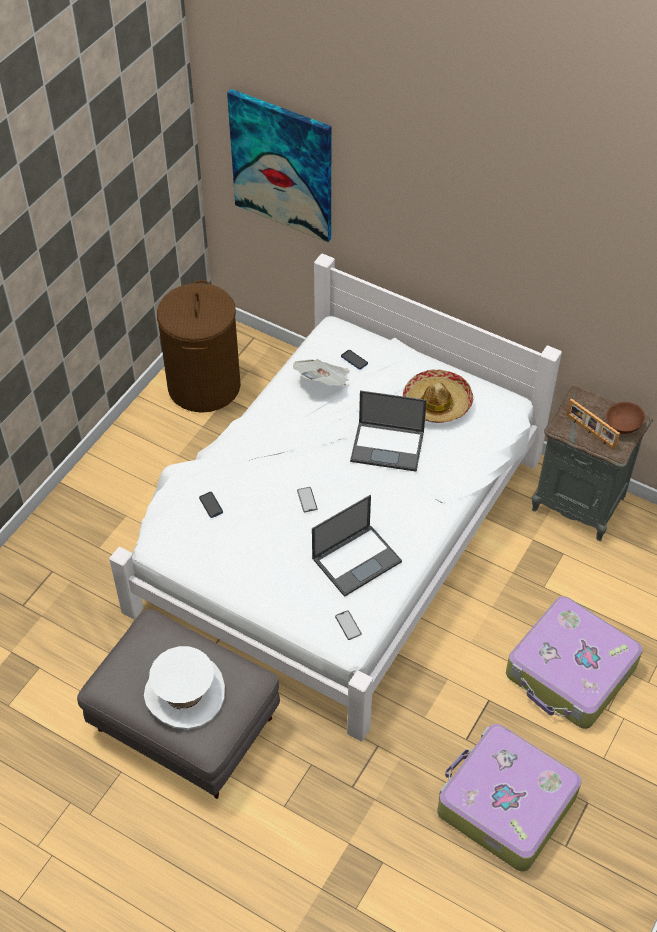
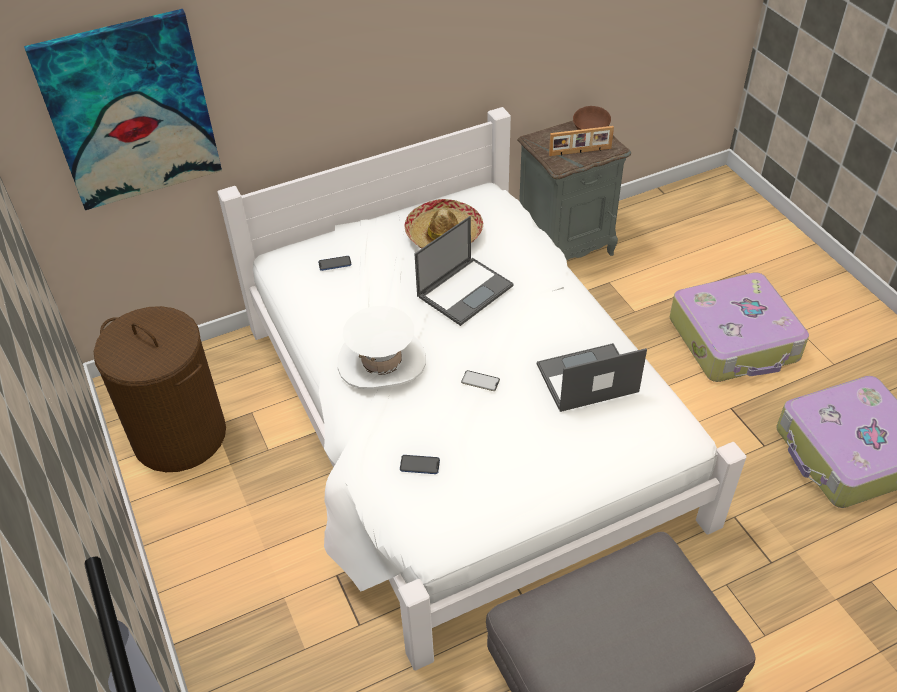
camera: 55 degrees left, 5 degrees down
white hat [144,646,225,729] -> white hat moved to [337,306,426,389]
newspaper [293,359,350,386] -> none
laptop [312,495,402,597] -> laptop turned 105 degrees counterclockwise [537,343,647,412]
phone [335,610,362,640] -> none

